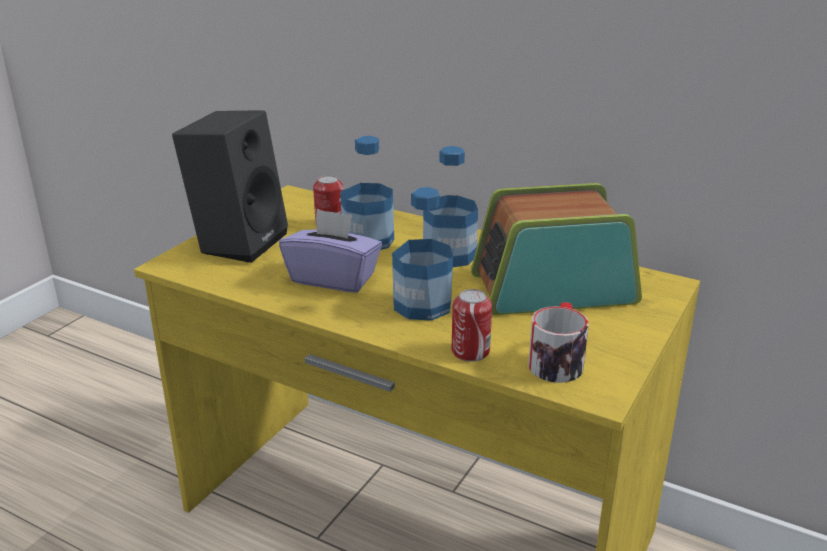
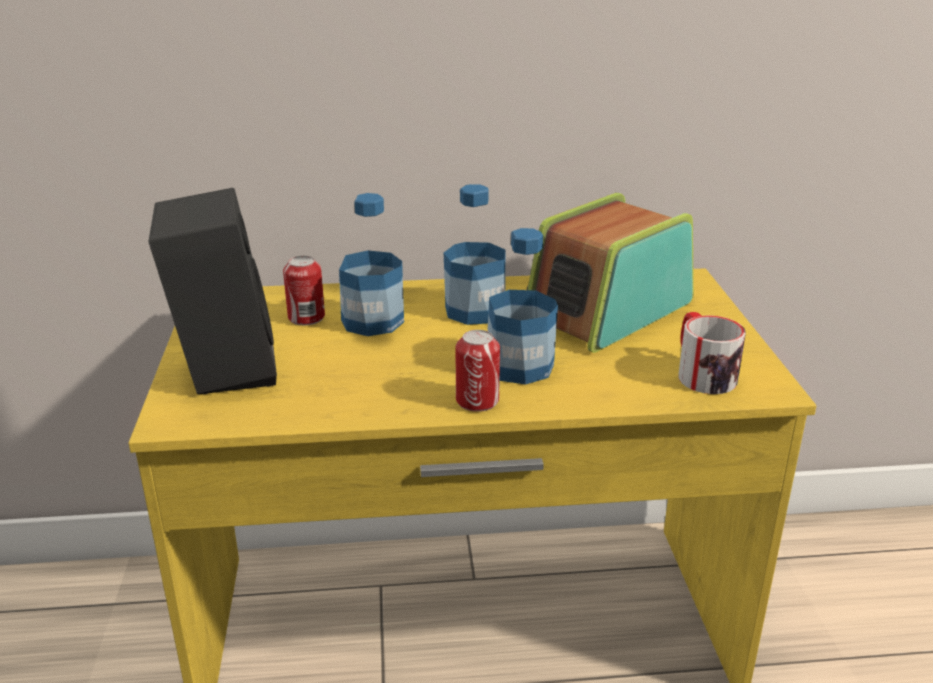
camera: 35 degrees left, 0 degrees up
purple tissue box [279,209,382,293] -> none
can [452,289,492,362] -> can moved to [456,330,500,412]

